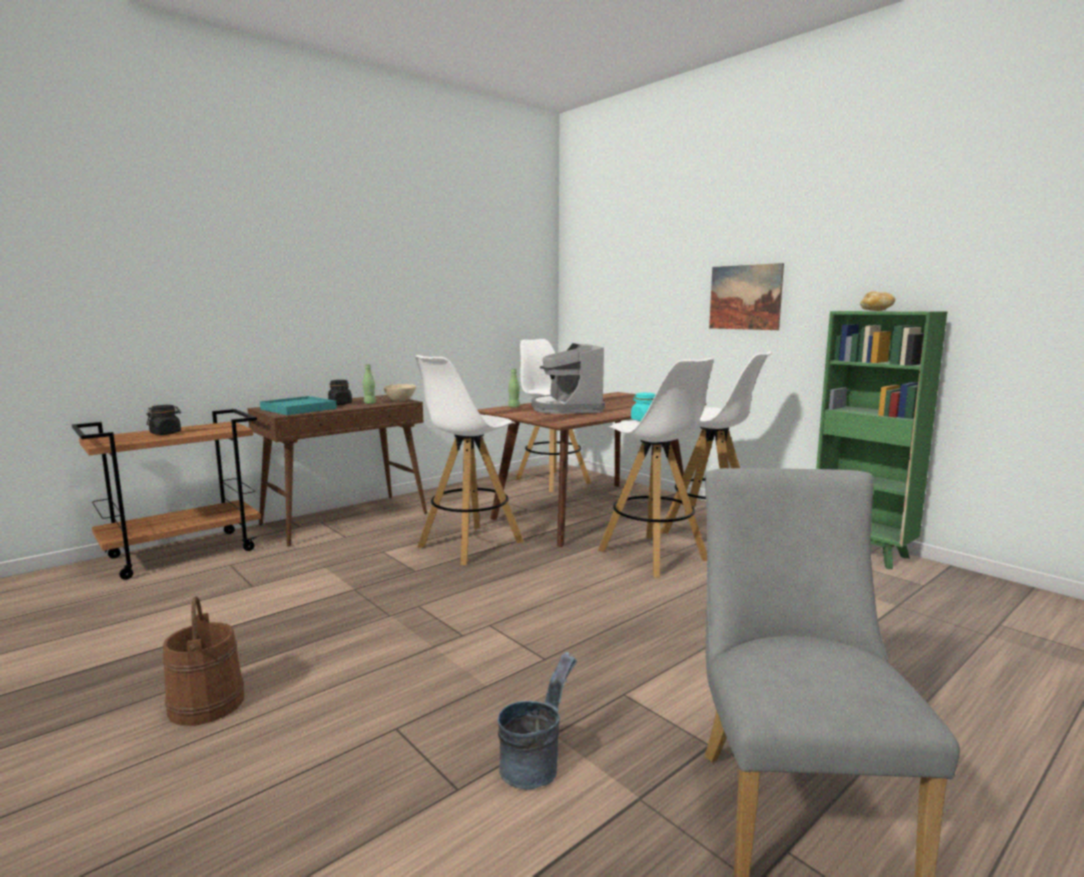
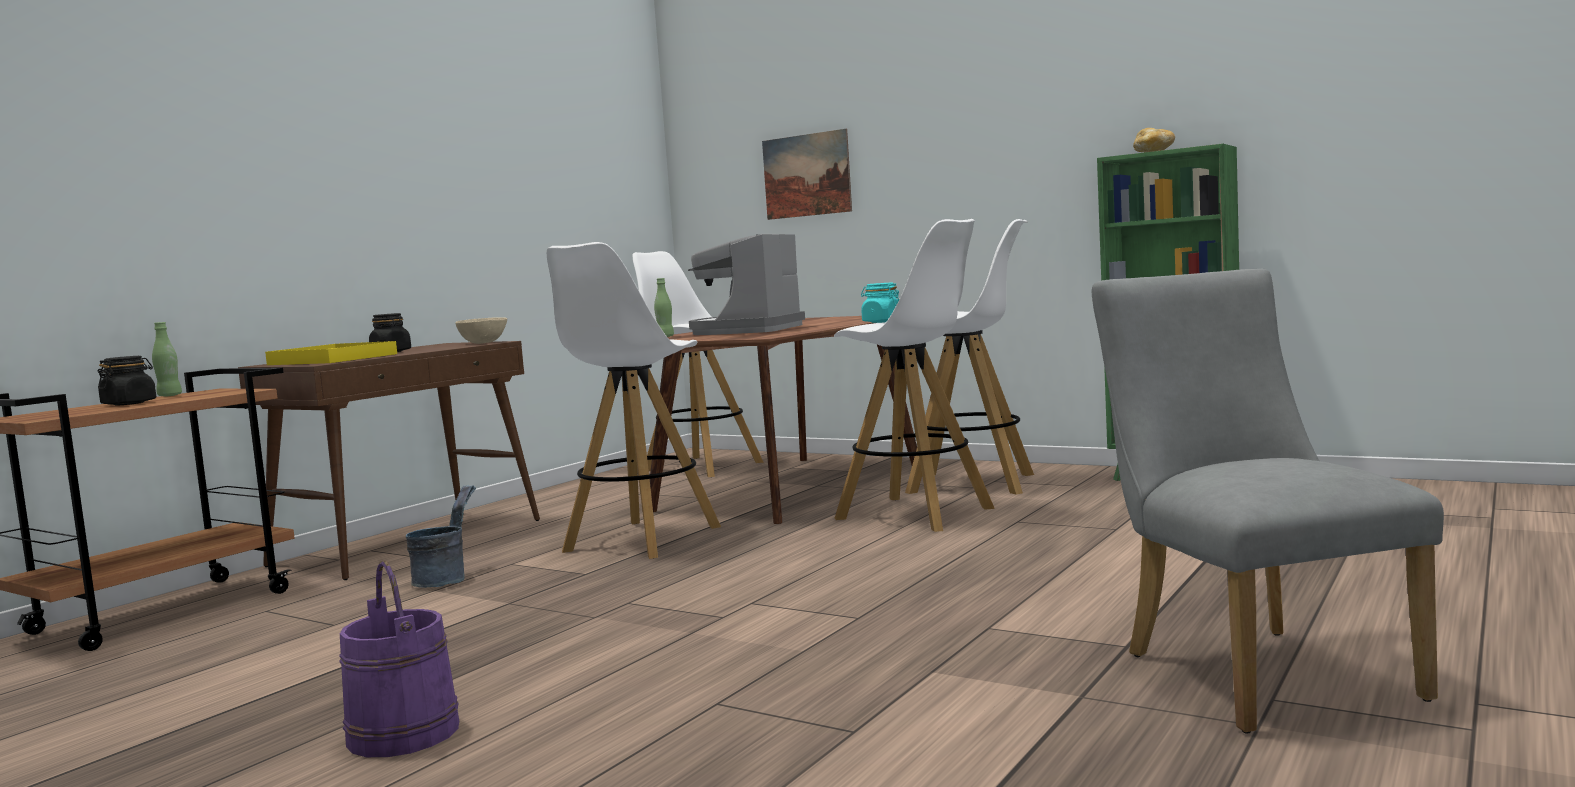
camera: 15 degrees left, 5 degrees down
brown bucket [163,596,244,726] -> purple bucket [339,560,459,757]
turquoise tray [260,396,337,415] -> yellow tray [265,341,397,365]
green bottle [363,364,376,404] -> green bottle moved to [152,322,182,397]
grey bucket [498,652,577,790] -> grey bucket moved to [406,485,476,588]
coffee machine [531,343,605,414] -> coffee machine turned 45 degrees clockwise [688,234,805,335]
picture [709,263,784,330] -> picture moved to [762,129,852,220]

